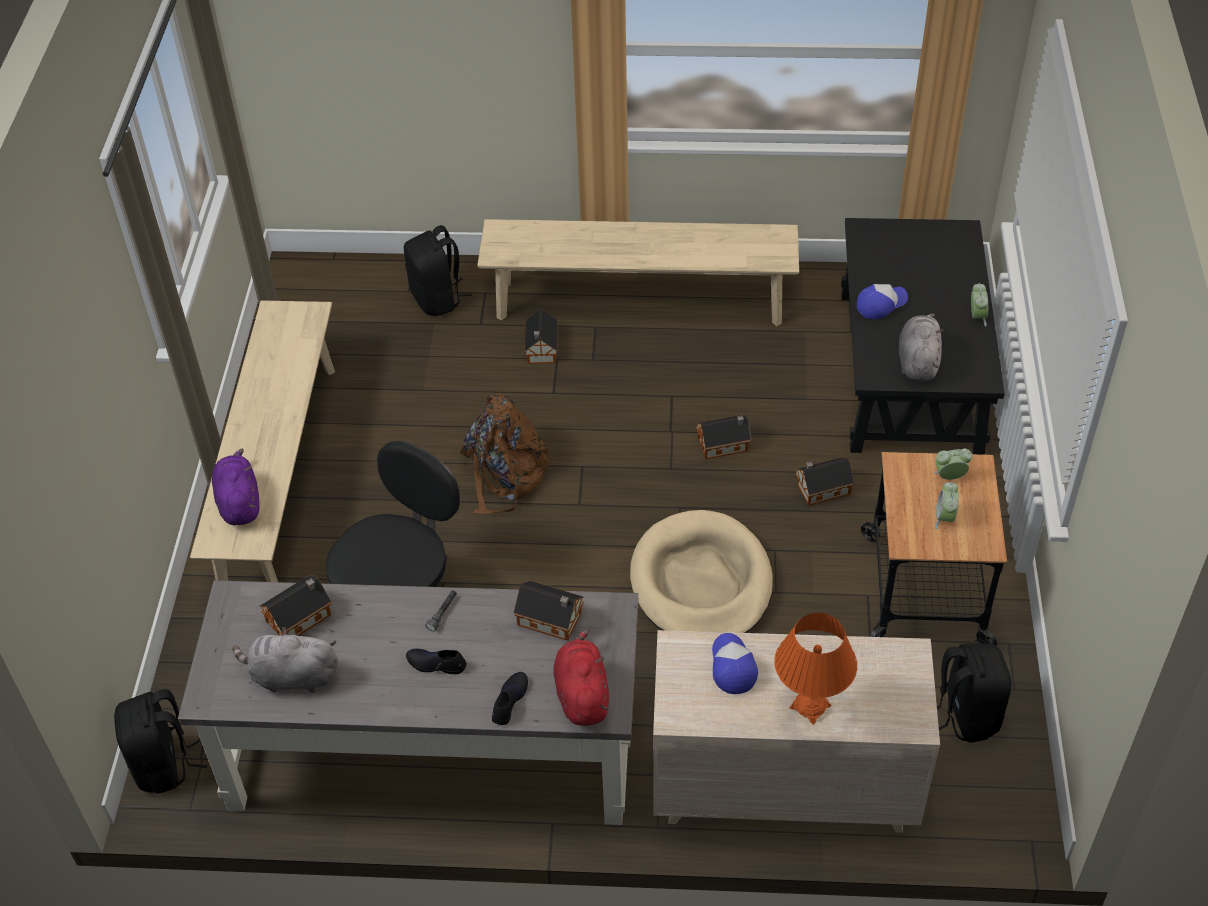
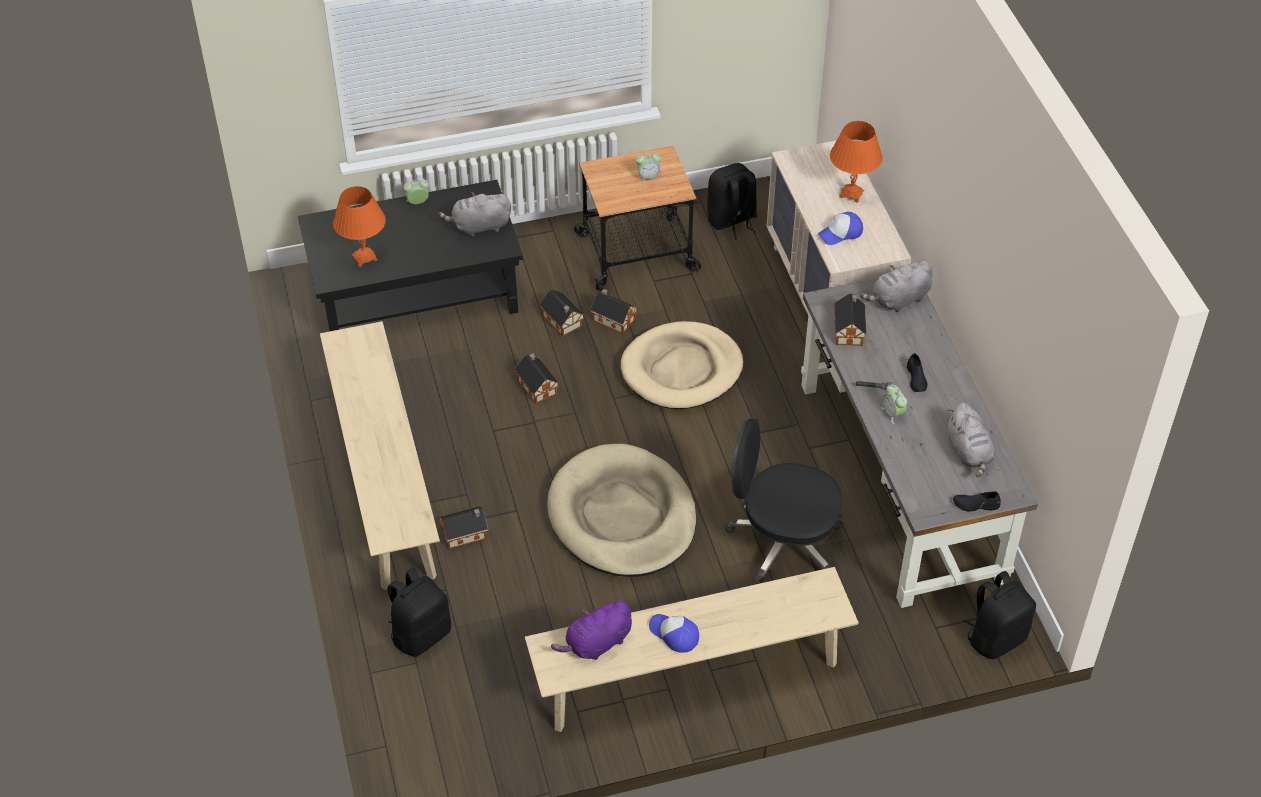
camera: 110 degrees left, 0 degrees up
purple plush toy [212,449,259,525] -> purple plush toy moved to [551,599,632,660]
toy house [259,575,332,636] -> toy house moved to [590,289,638,334]
brown backpack [460,394,554,514] -> beige dog bed [547,444,696,577]
black shoe [492,672,528,725] -> black shoe moved to [953,491,1001,512]
red plush toy [553,629,609,726] -> grey plush toy [860,261,932,312]
cap [857,284,908,319] -> cap moved to [649,614,699,653]
alarm clock [933,449,973,480] -> alarm clock moved to [881,384,907,424]
none -> orange table lamp [333,186,386,267]

